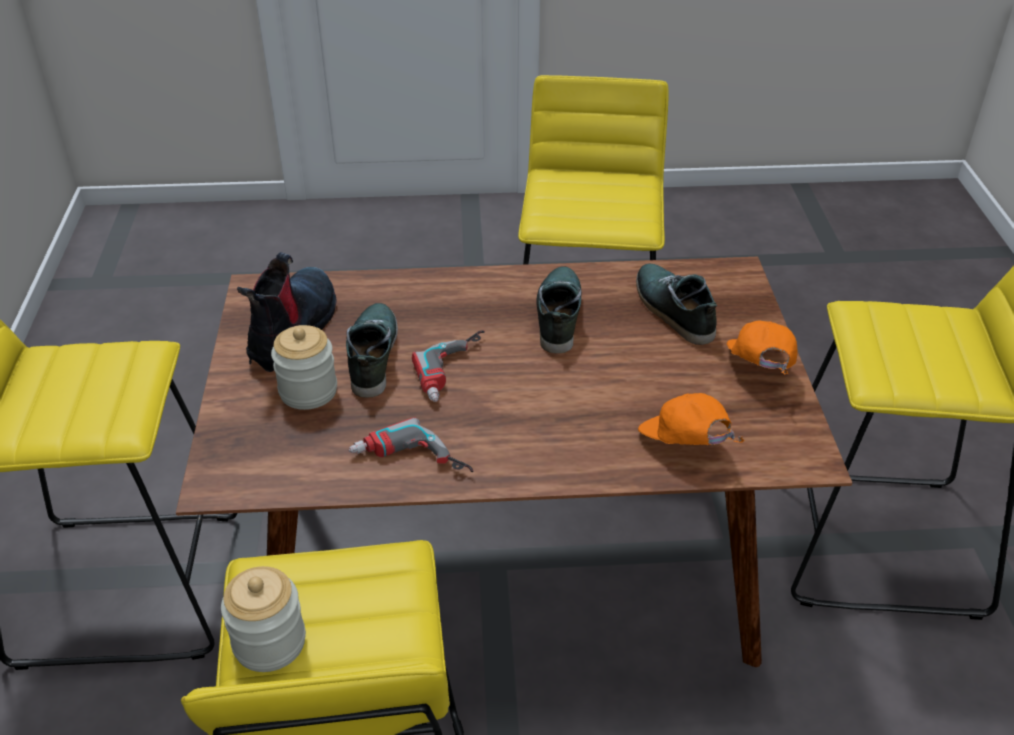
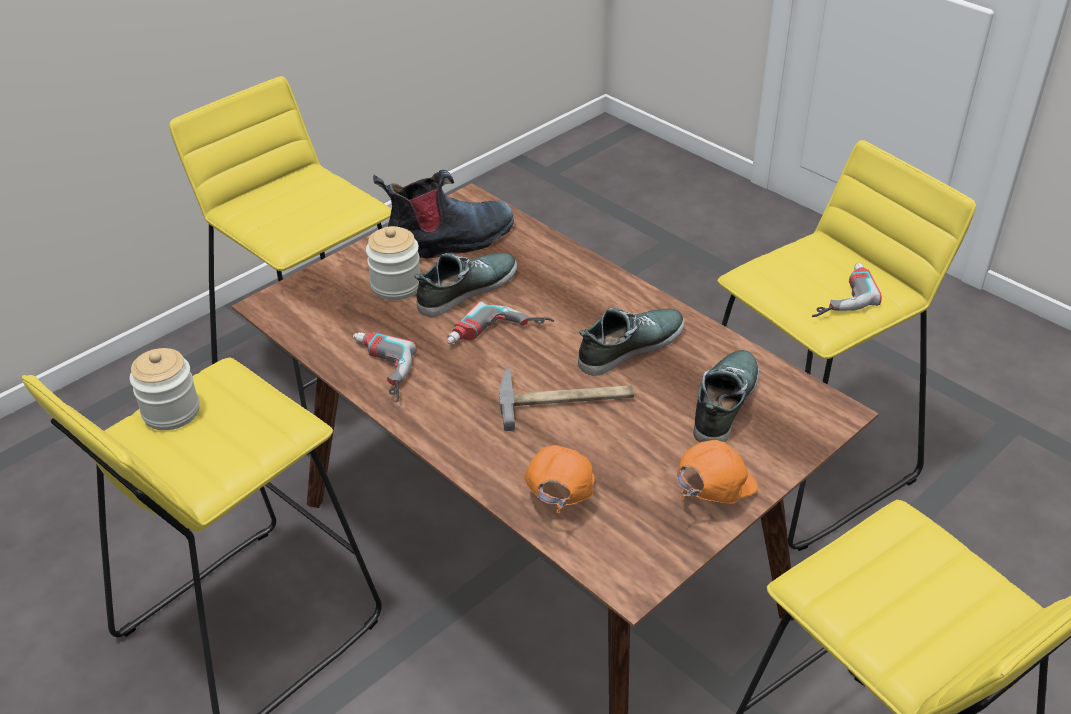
camera: 50 degrees right, 0 degrees up
none -> hammer [499,365,634,431]
none -> power drill [812,263,882,317]

